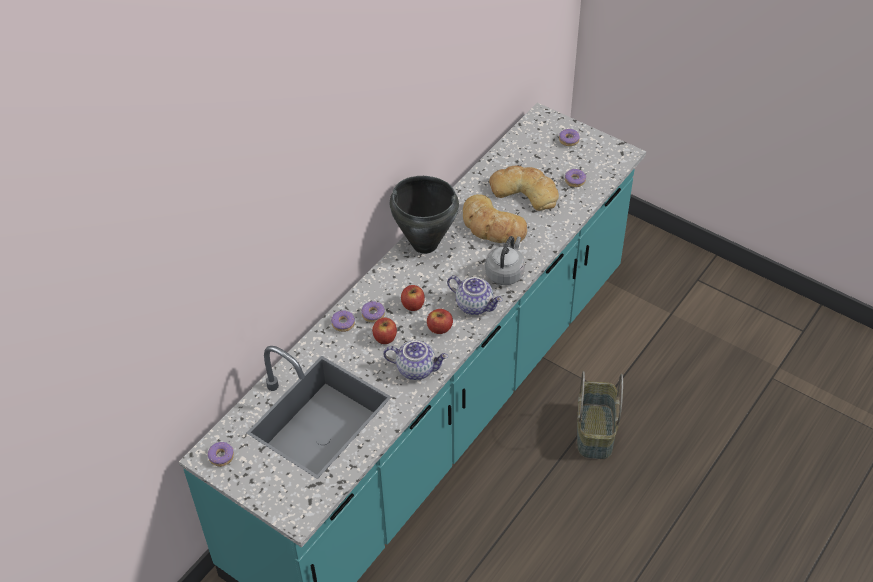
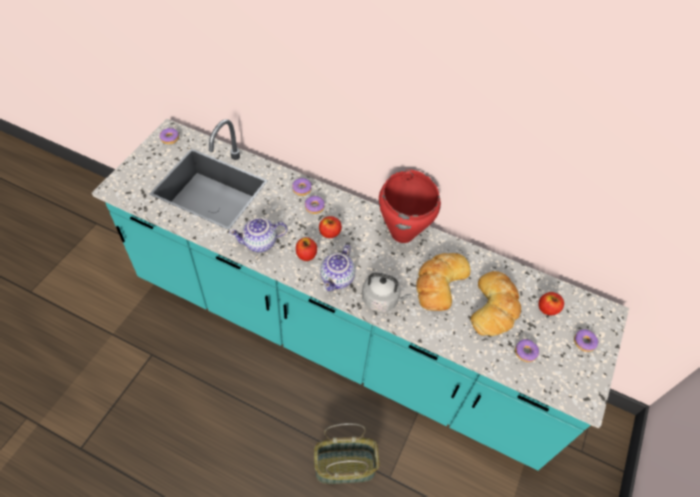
camera: 75 degrees right, 5 degrees up
apple [372,318,397,344] -> apple moved to [538,292,564,315]
teapot [383,341,448,380] -> teapot turned 75 degrees clockwise [229,218,287,252]
black cooking pot [390,176,459,254] -> red cooking pot [379,170,441,243]

